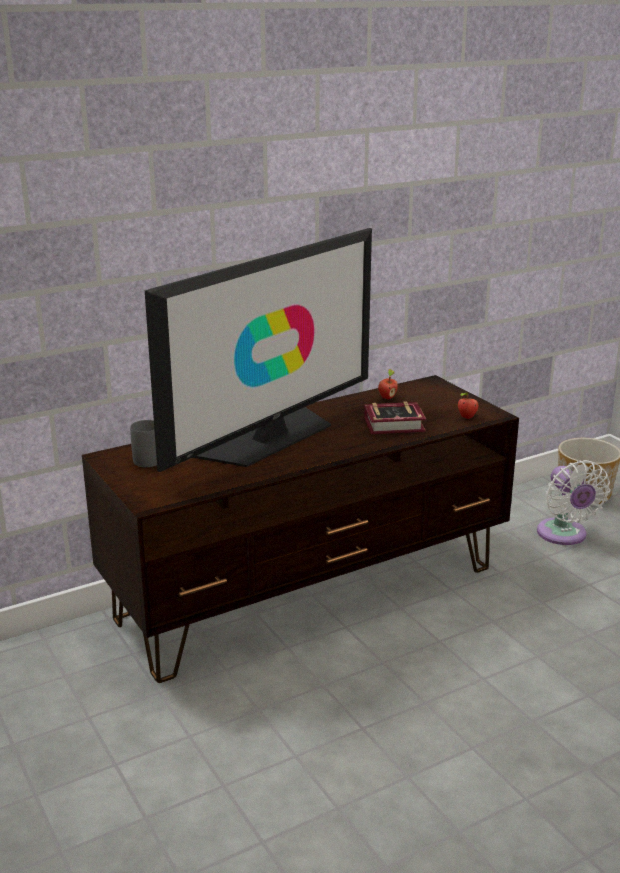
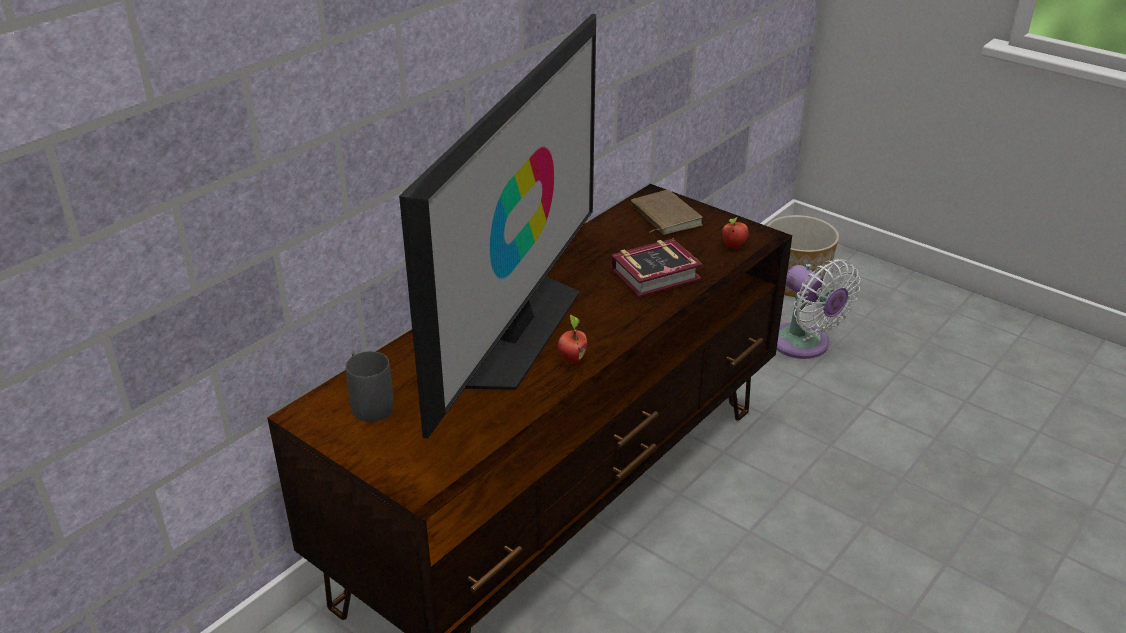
camera: 20 degrees left, 10 degrees up
apple [378,369,398,399] -> apple moved to [558,315,588,363]
none -> brown book [631,190,703,235]

